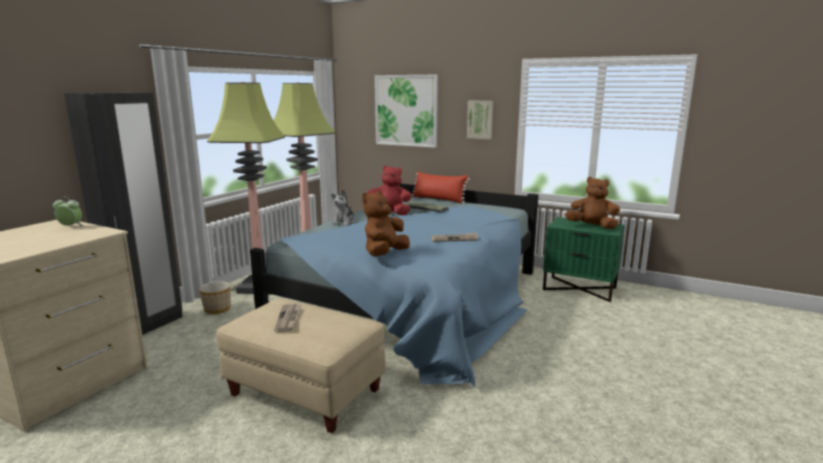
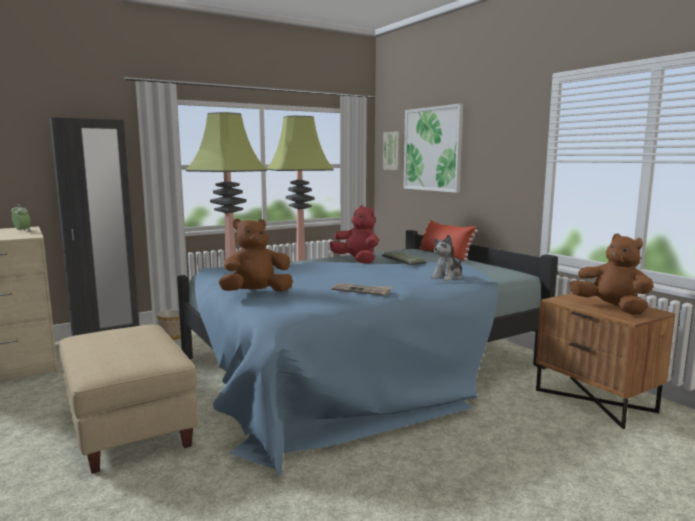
camera: 30 degrees right, 5 degrees down
newspaper [274,304,302,332] -> none
plush toy [331,190,355,226] -> plush toy moved to [431,235,462,281]
picture [467,100,493,139] -> picture moved to [383,131,402,170]
green nightstand [543,217,625,302] -> brown nightstand [536,293,675,429]

